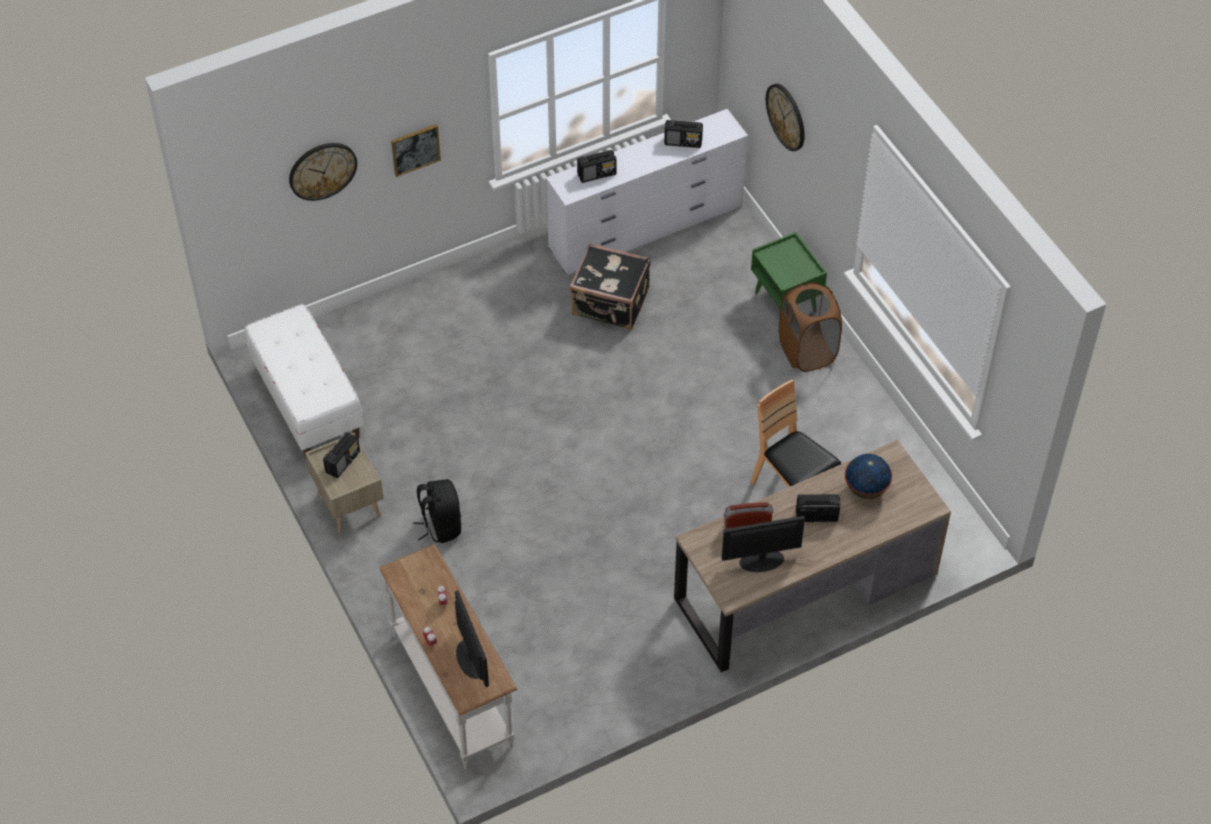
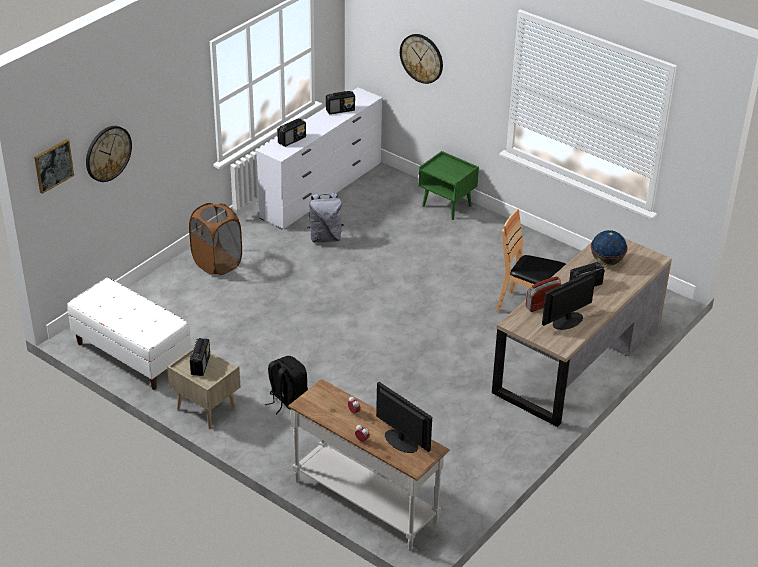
camera: 25 degrees left, 15 degrees down
picture [391,124,441,177] -> picture moved to [34,139,74,194]
black suitcase [570,243,651,329] -> grey backpack [307,192,344,242]
brown laundry basket [779,282,842,372] -> brown laundry basket moved to [189,203,242,275]

